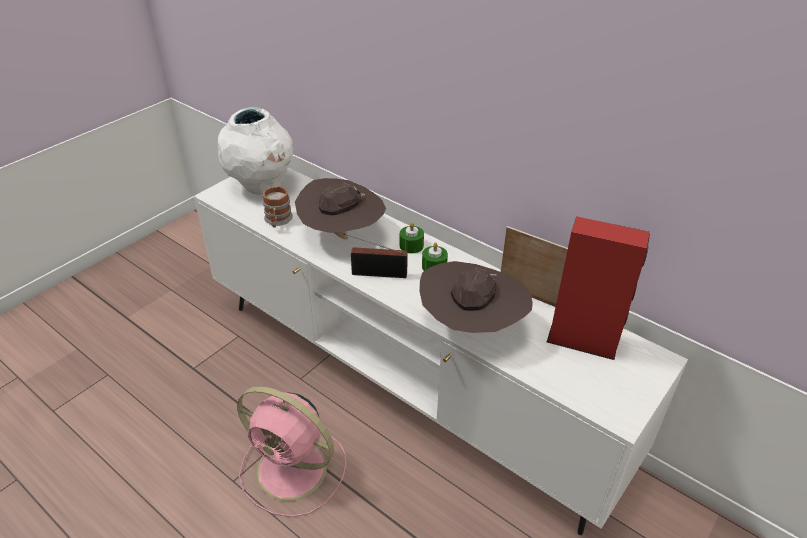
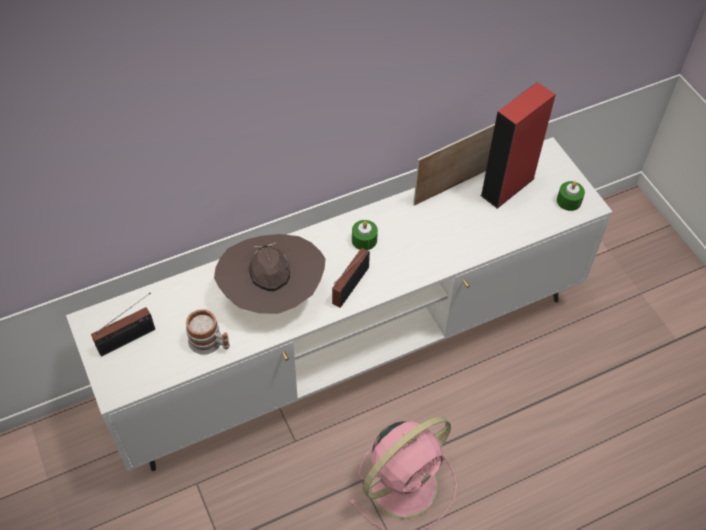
camera: 65 degrees left, 15 degrees up
white vase [218,107,293,195] -> radio [91,293,155,356]
green candle [400,222,424,253] -> green candle moved to [557,181,585,211]
brown hat [420,261,533,333] -> none

